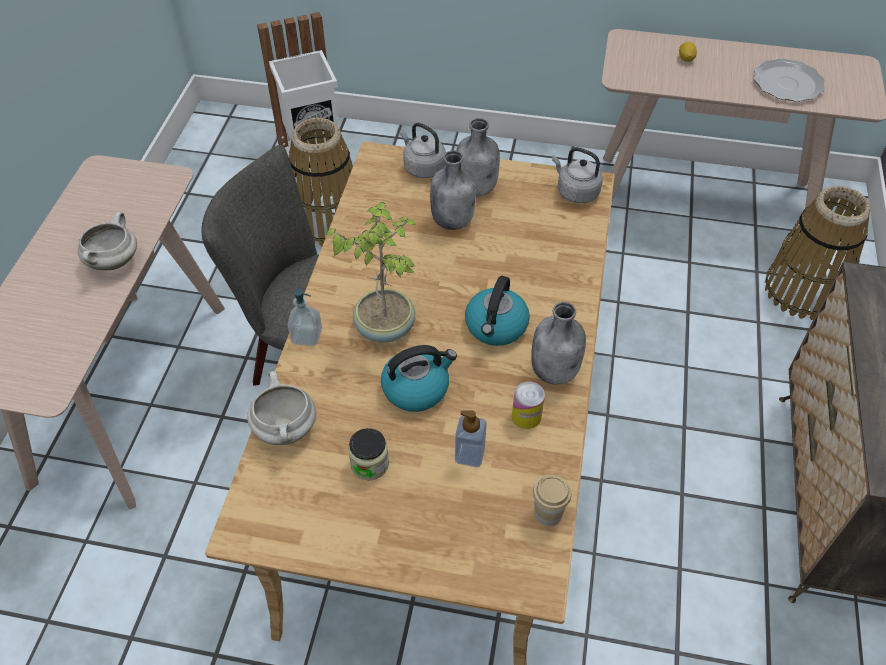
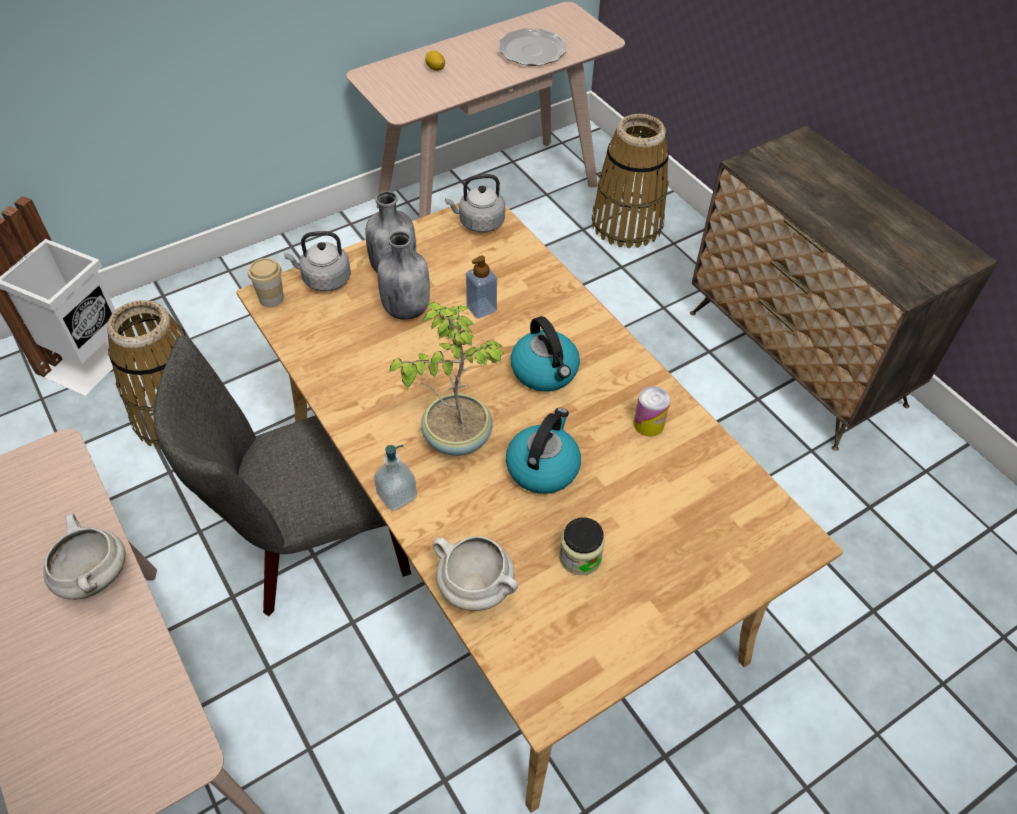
camera: 45 degrees left, 0 degrees up
soap dispenser [455,410,487,467] -> soap dispenser moved to [466,256,497,319]
grey bottle [531,302,586,385] -> none
cup [533,475,572,526] -> cup moved to [248,258,284,307]

